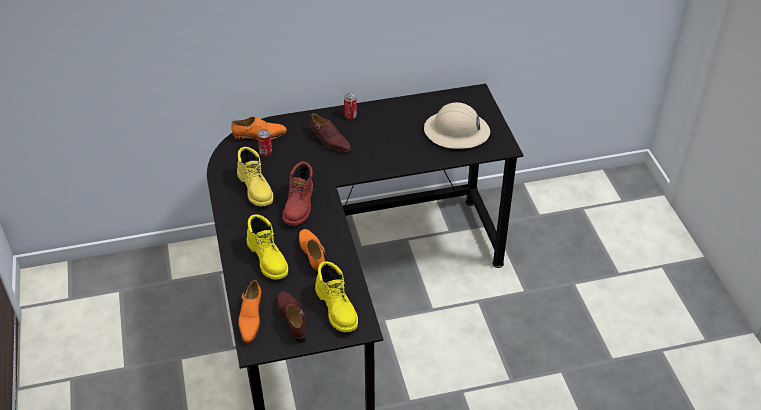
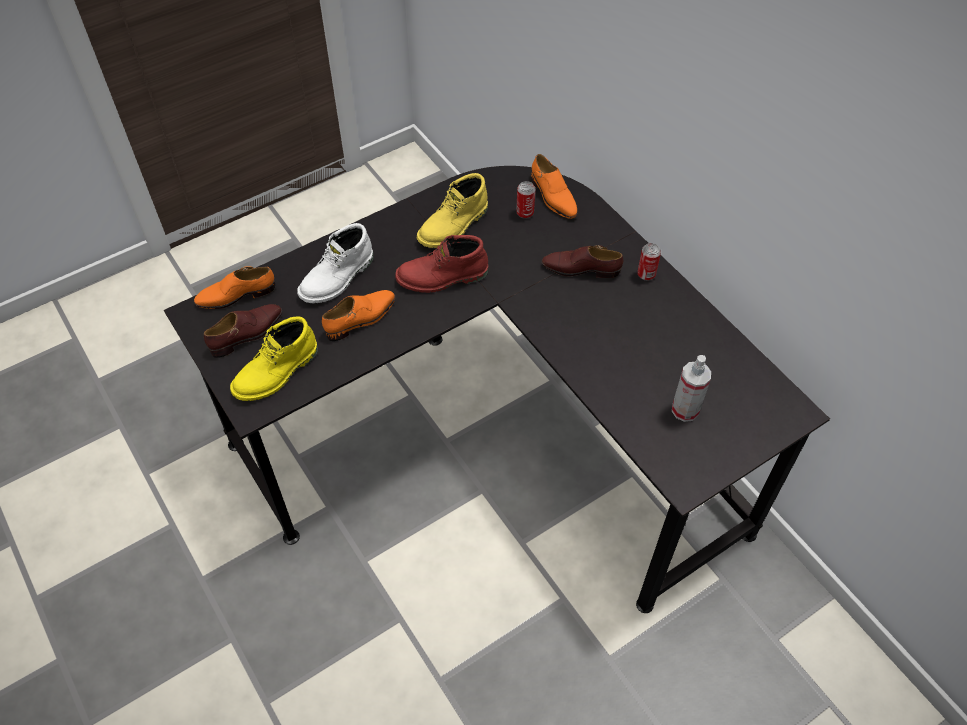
camera: 70 degrees right, 10 degrees up
yellow boot [247,214,288,280] -> white boot [297,223,373,303]
brown shoe [309,113,351,153] -> brown shoe turned 75 degrees clockwise [542,245,623,278]
beige hard hat [424,102,490,149] -> spray bottle [672,355,711,422]

